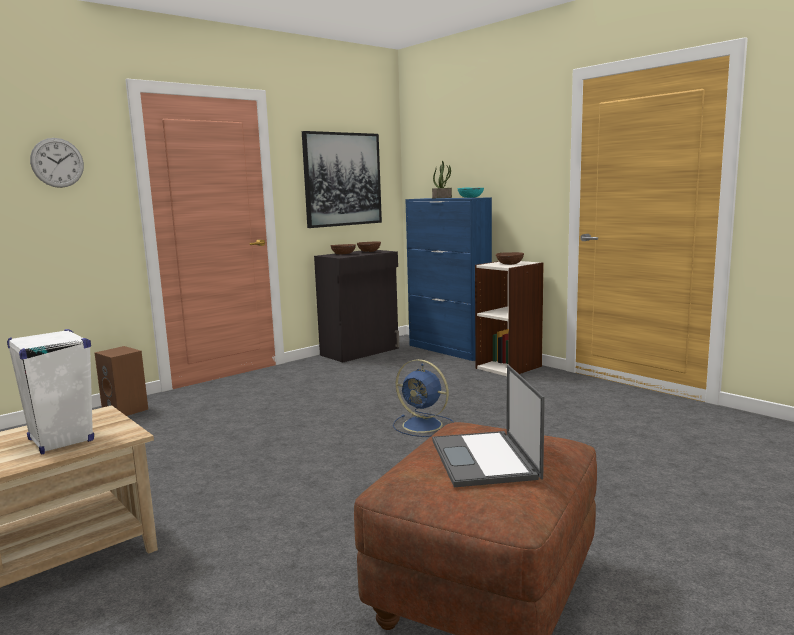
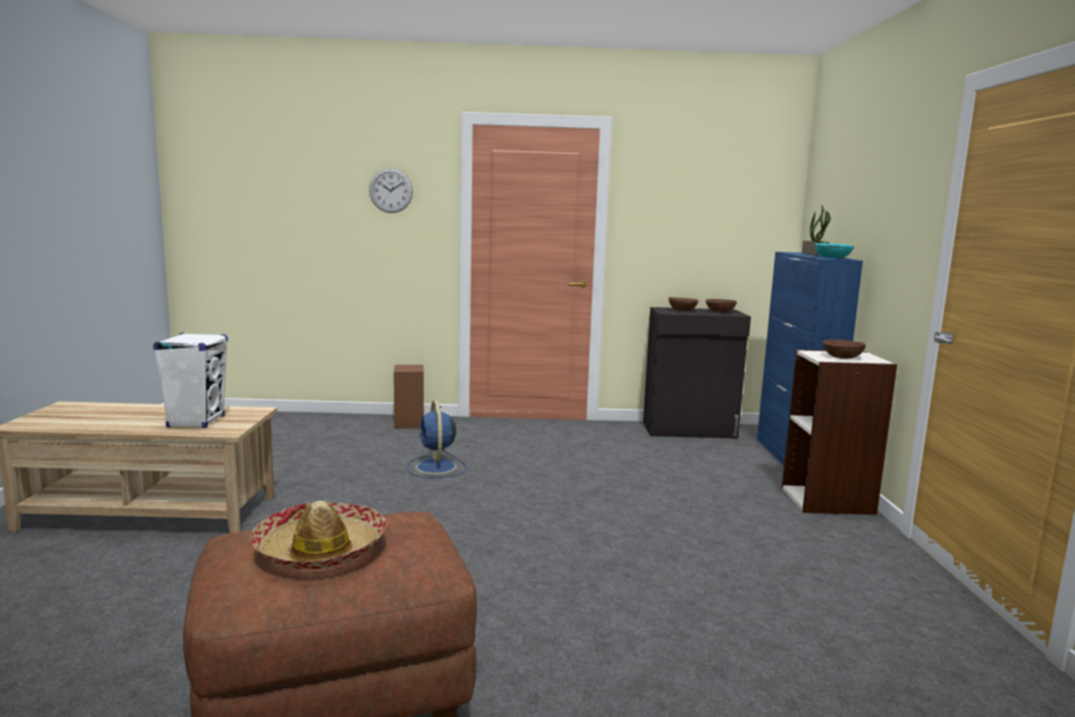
camera: 40 degrees right, 0 degrees up
picture [302,131,382,228] -> none
blue fan [393,359,454,437] -> blue fan moved to [407,400,467,478]
laptop [432,365,545,487] -> hat [251,501,387,569]

